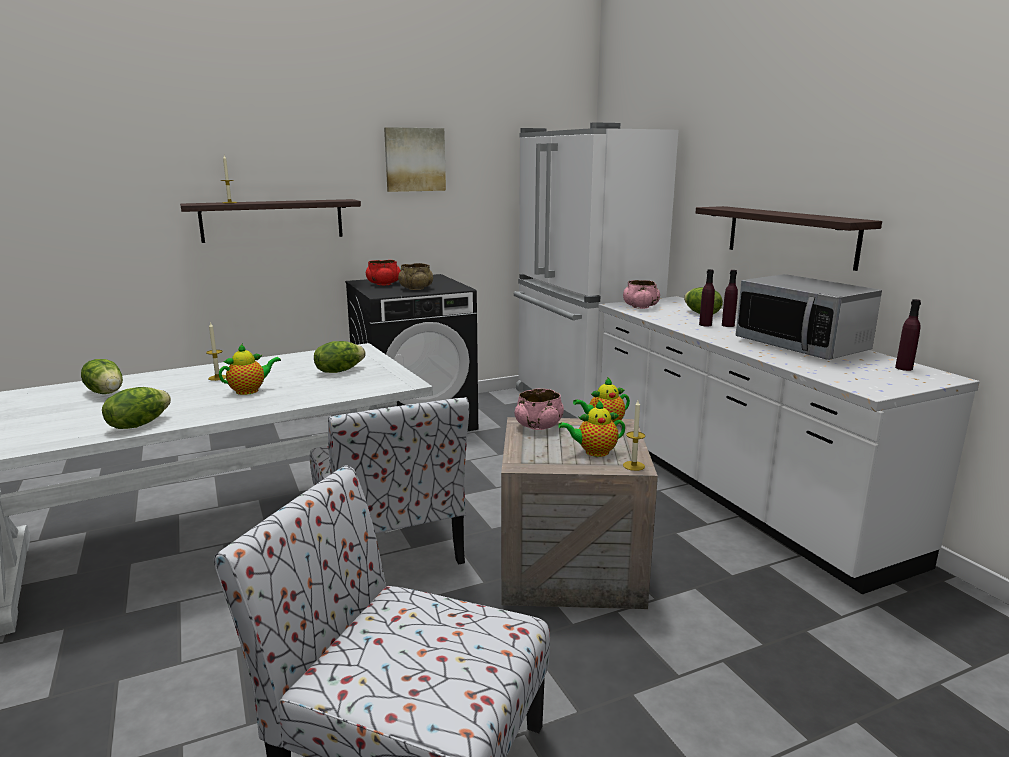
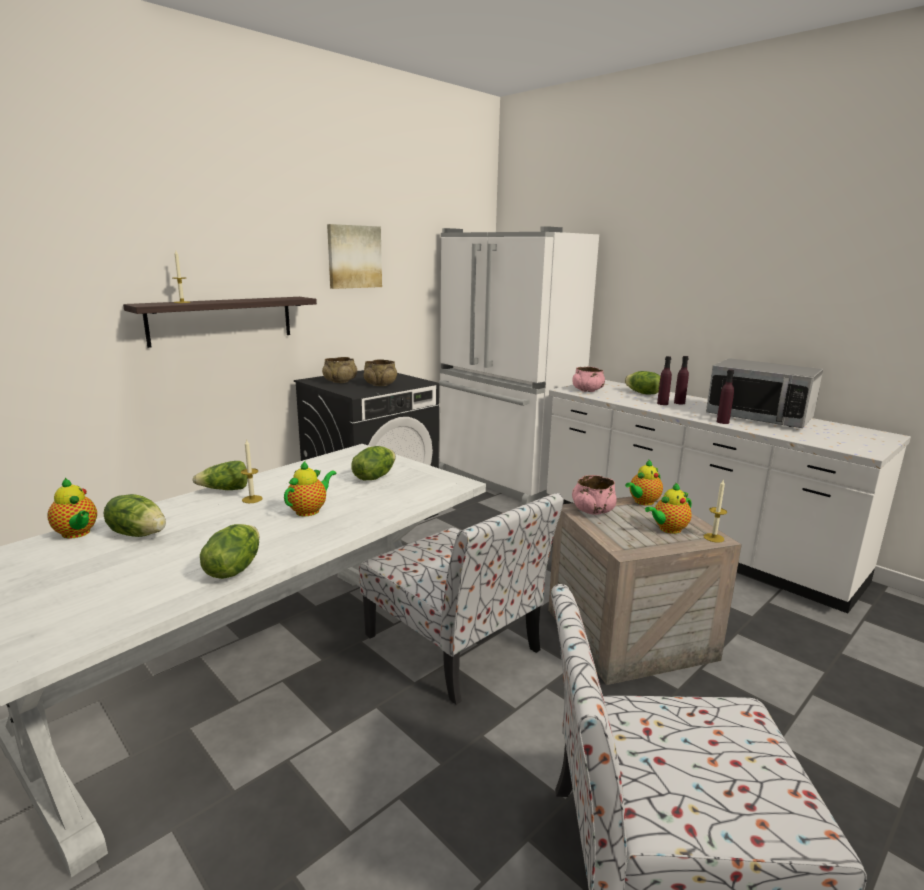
camera: 20 degrees left, 0 degrees up
red bowl [366,260,401,285] -> beige bowl [322,357,357,383]
shelf [696,206,882,271] -> none
purple bottle [895,299,921,371] -> purple bottle moved to [717,370,734,424]
none -> teapot [47,478,97,538]
none -> lettuce [192,461,248,490]

